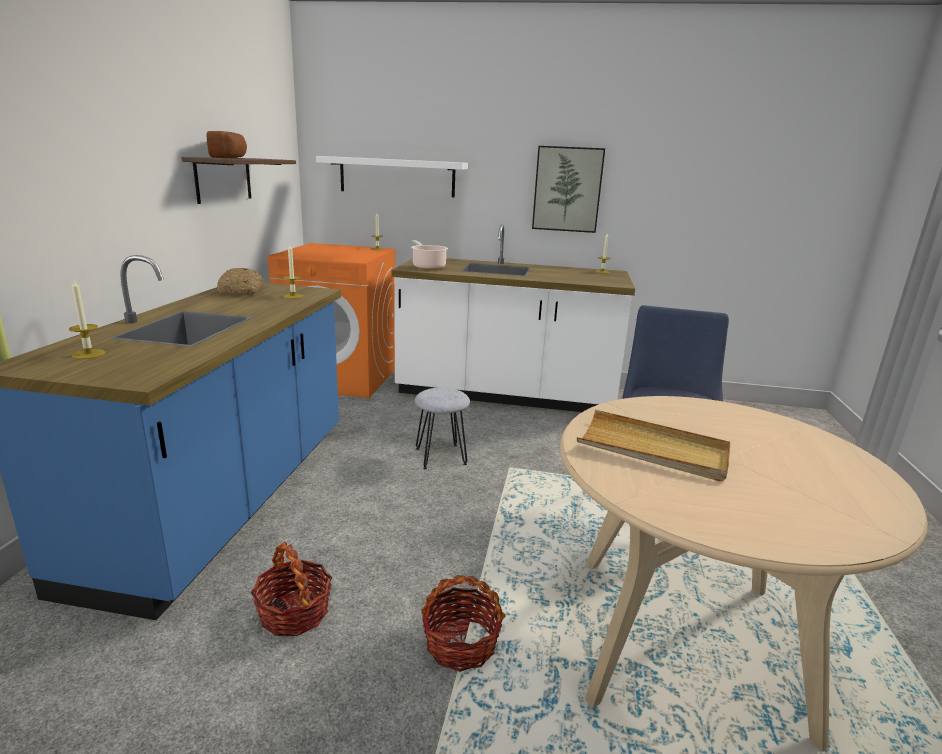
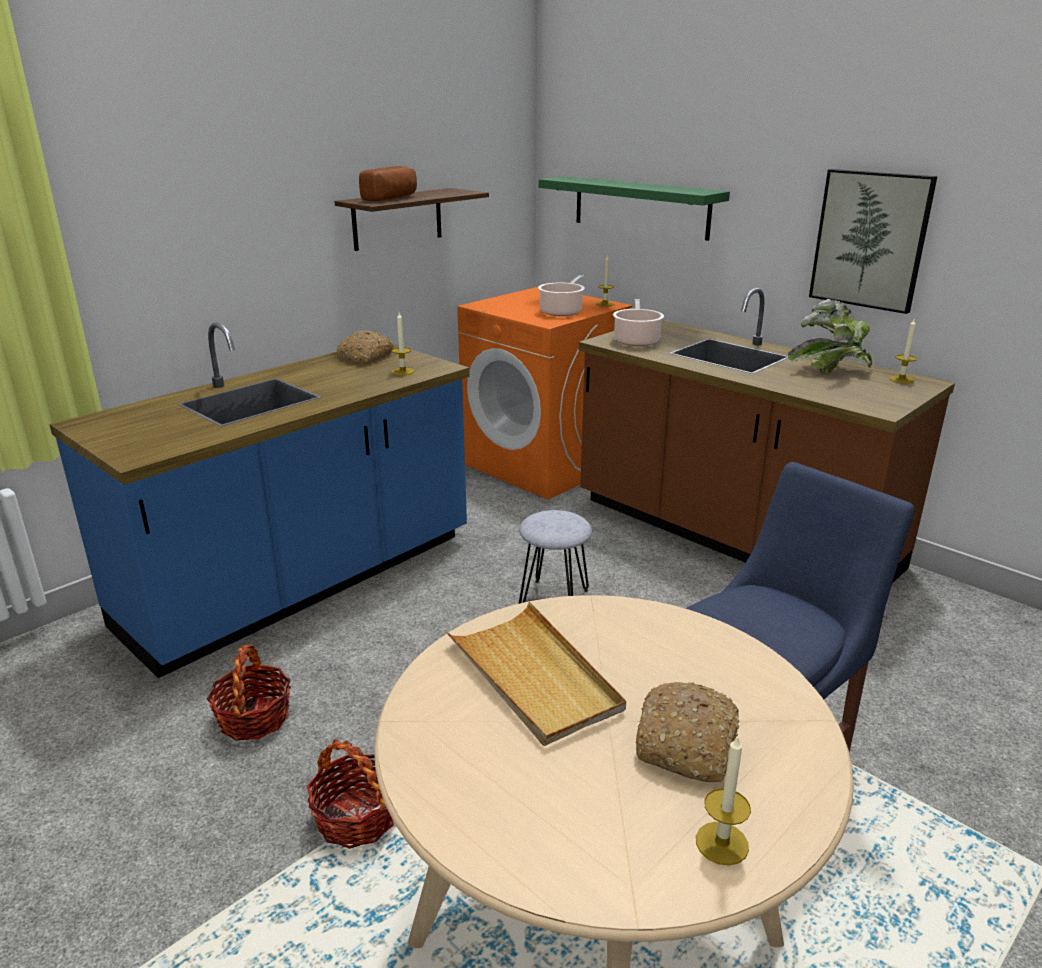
camera: 35 degrees right, 5 degrees up
candle [69,280,105,359] -> candle moved to [696,735,751,866]
white shelf [316,156,468,197] -> green shelf [539,176,730,241]
white counter [391,224,635,412] -> brown counter [579,288,955,584]
none -> cooking pot [538,275,585,316]
none -> bread [636,682,740,782]
none -> potted plant [788,299,874,373]

